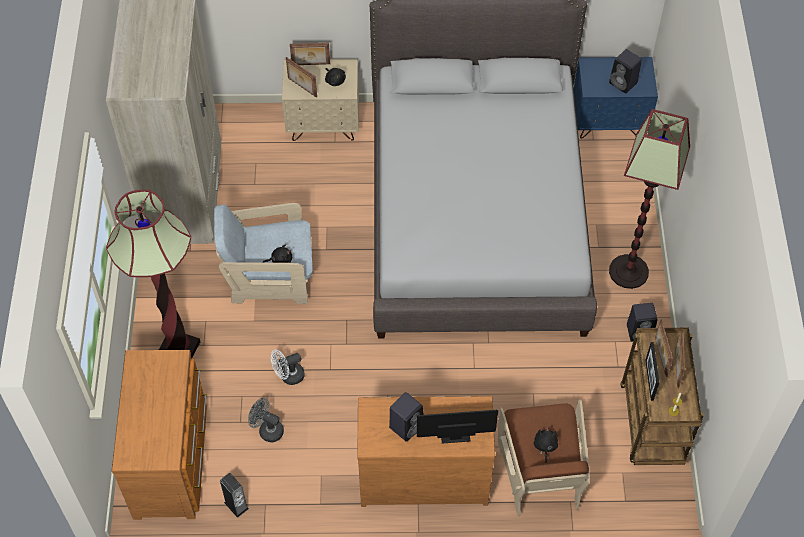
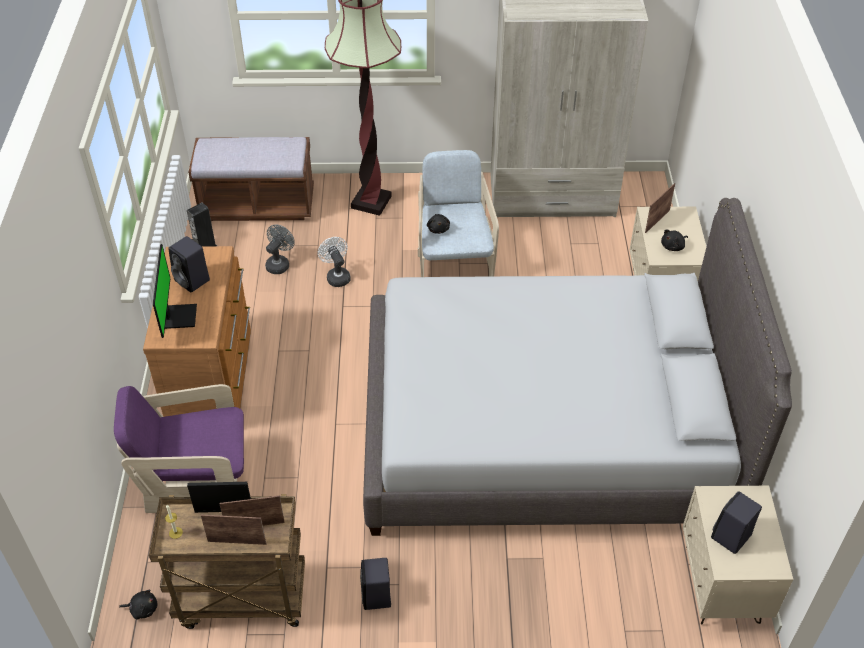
camera: 90 degrees right, 10 degrees down
brown dresser [112,350,207,520] -> brown bench [188,137,314,221]
picture frame [290,43,330,65] -> none
brown armchair [498,399,590,516] -> purple armchair [114,384,244,513]
black plush toy [534,426,558,463] -> black plush toy moved to [119,590,158,620]
blue nightstand [574,57,658,139] -> beige nightstand [683,486,793,624]
floor lamp [609,109,690,289] -> none

